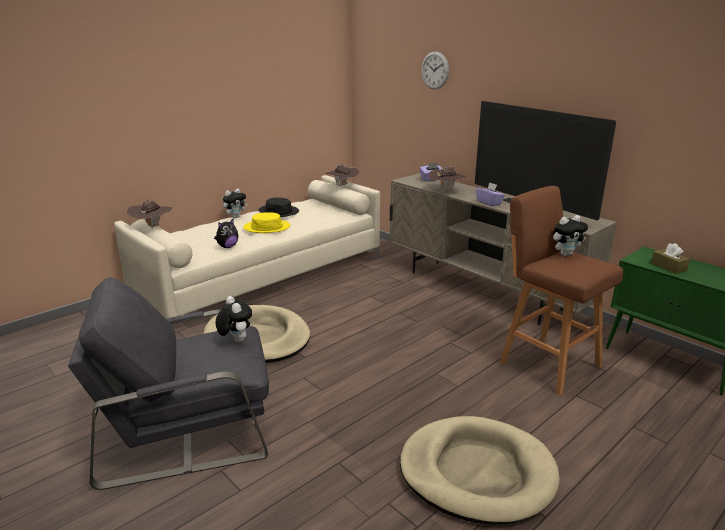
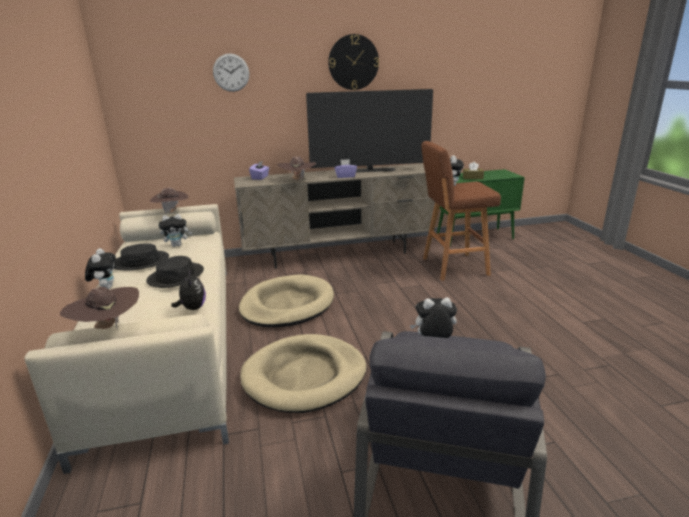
camera: 60 degrees left, 0 degrees up
yellow hat [243,212,290,233] -> black hat [146,256,204,288]
beige dog bed [400,416,560,524] -> beige dog bed moved to [239,275,334,327]
none -> plush toy [159,214,192,247]
none -> wall clock [328,34,379,90]

